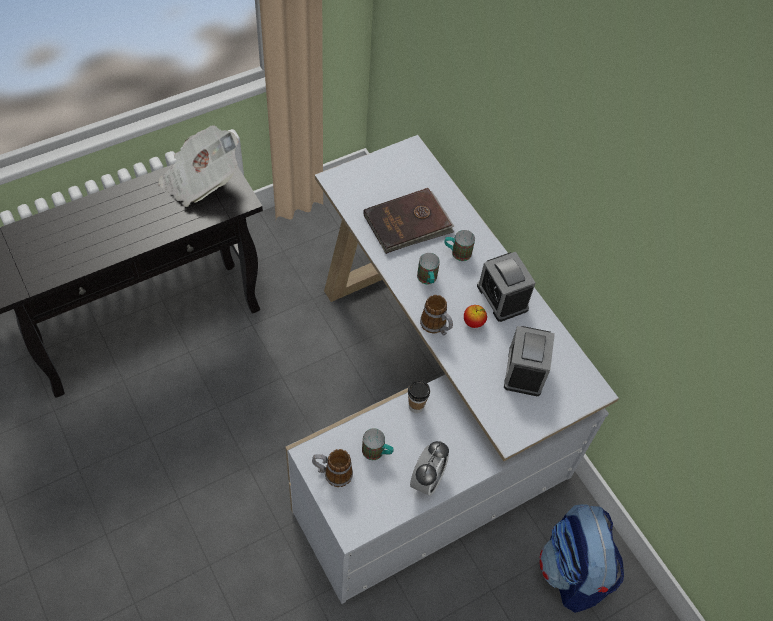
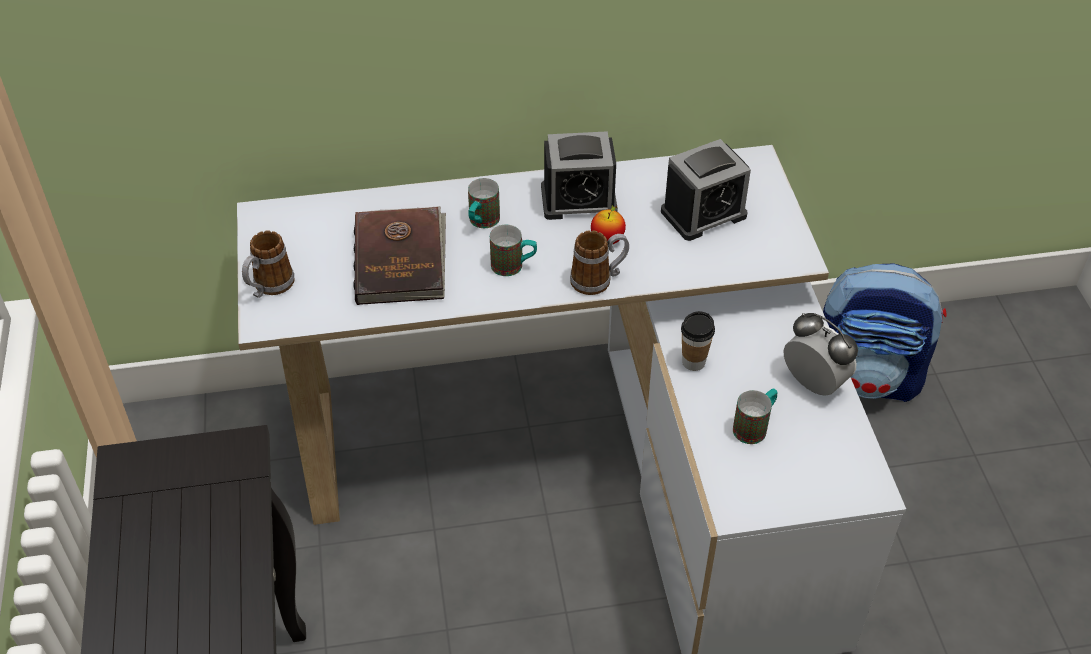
camera: 65 degrees left, 10 degrees down
newspaper [159,125,239,207] -> none
mug [312,449,353,487] -> mug moved to [242,230,295,298]
alarm clock [504,326,555,396] -> alarm clock turned 60 degrees counterclockwise [661,139,751,241]

